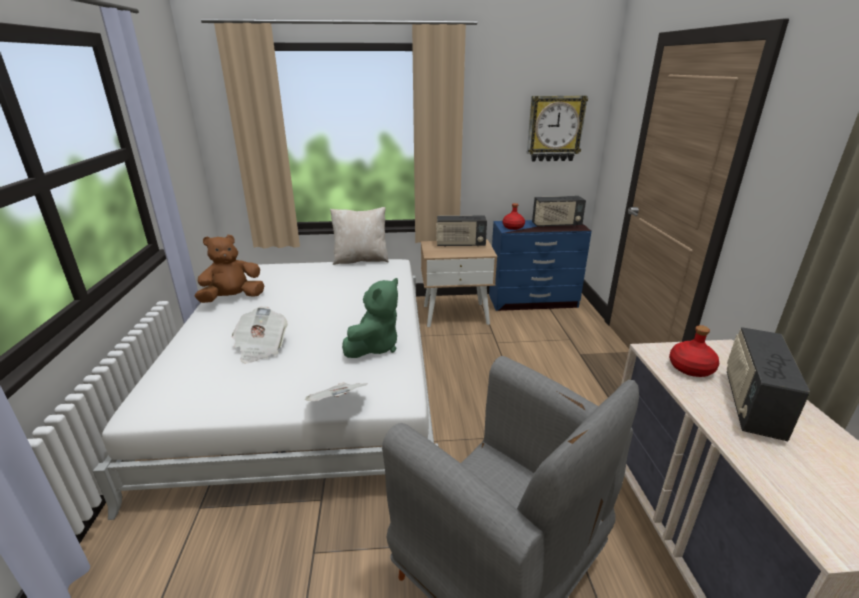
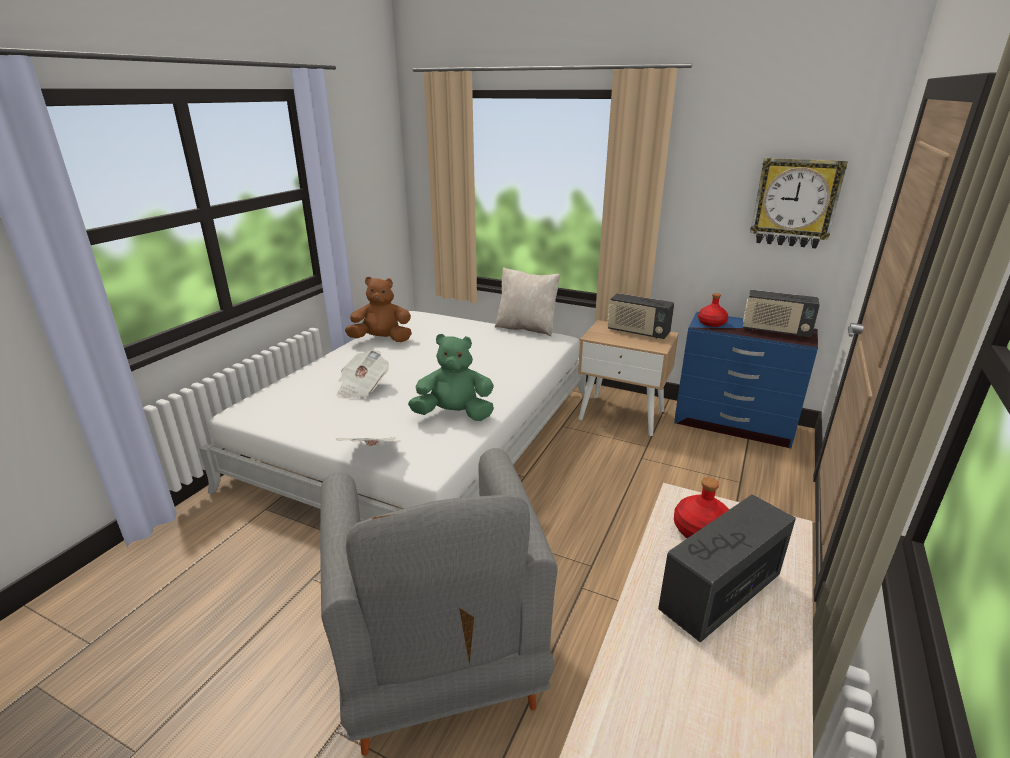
camera: 30 degrees right, 0 degrees up
green plush toy [342,278,398,358] -> green plush toy turned 150 degrees counterclockwise [408,334,494,421]

